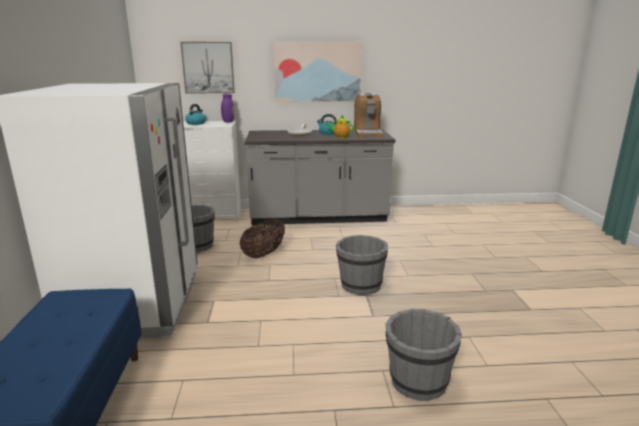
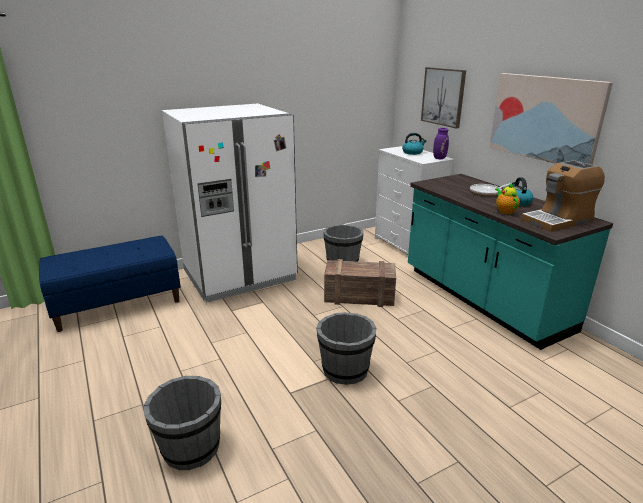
camera: 65 degrees right, 5 degrees up
basket [240,220,285,258] -> crate [324,259,396,307]
grey counter [245,129,395,225] -> turquoise counter [408,174,613,350]

